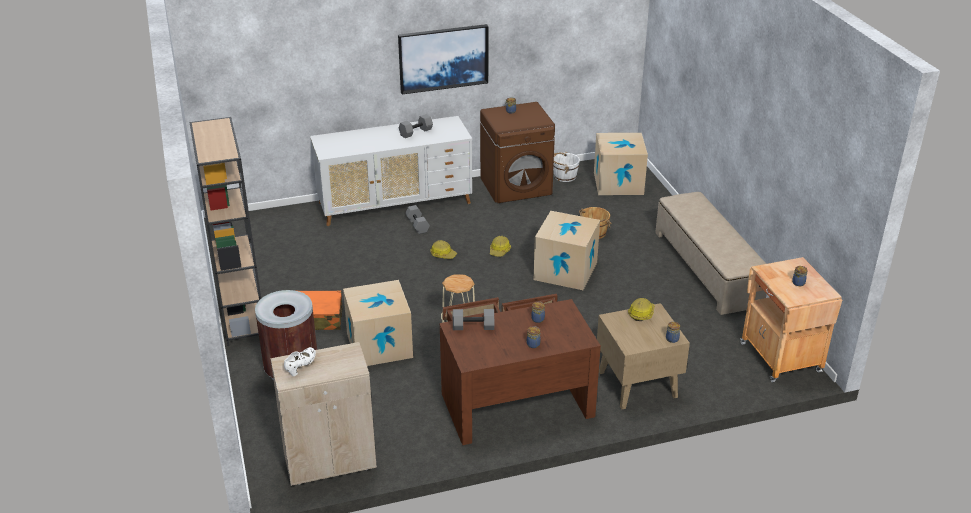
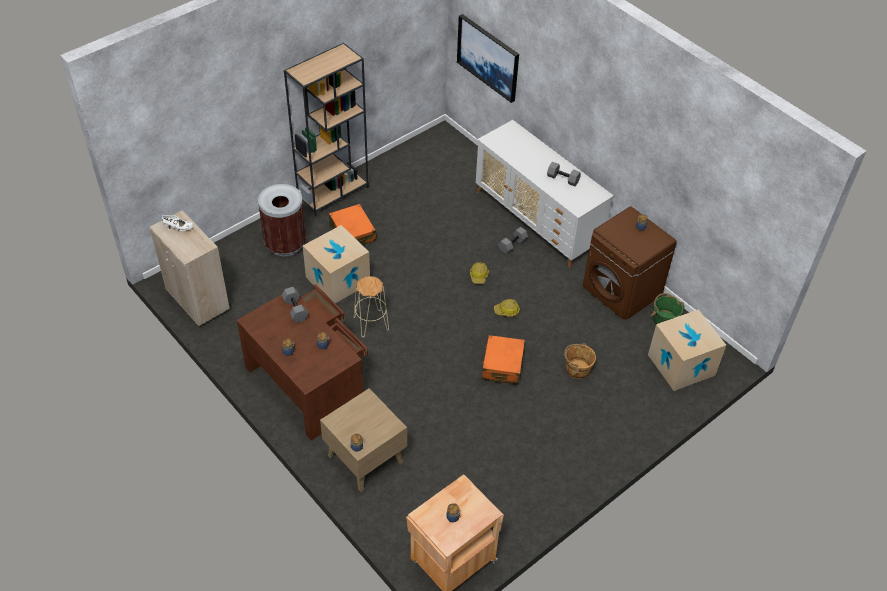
camera: 65 degrees right, 15 degrees up
picture [398,24,488,94] -> picture moved to [457,14,519,103]
cardboard box [534,211,600,290] -> orange suitcase [482,335,525,384]
white bucket [553,152,580,182] -> green bucket [650,293,685,324]
hard hat [628,298,655,321] -> none
beige bench [655,192,767,315] -> none

